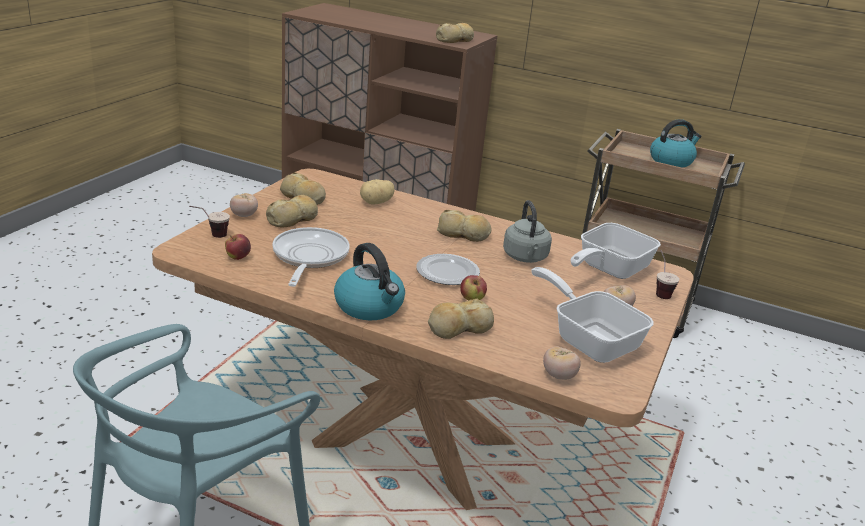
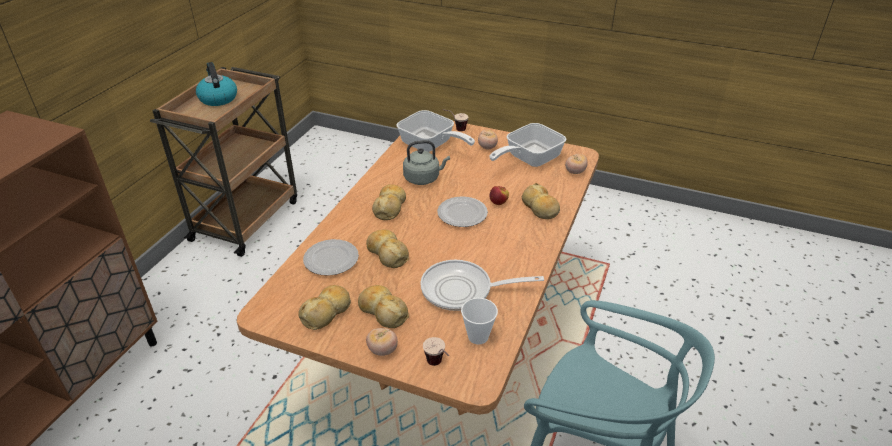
camera: 90 degrees left, 10 degrees up
apple [225,234,251,260] -> cup [461,298,498,344]
kettle [334,243,405,320] -> none
potato [360,179,395,205] -> plate [303,239,359,276]
bread [436,23,474,43] -> bread moved to [366,229,409,268]

